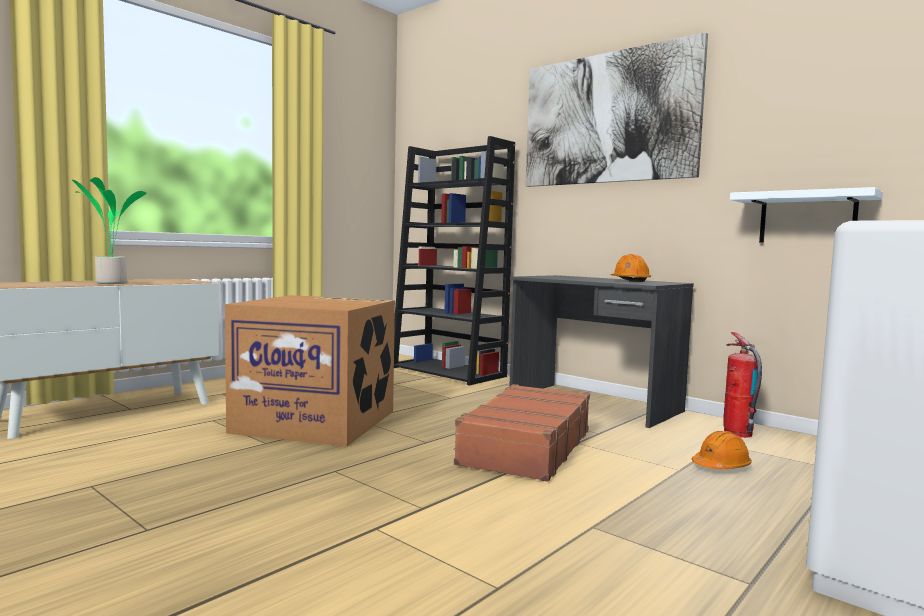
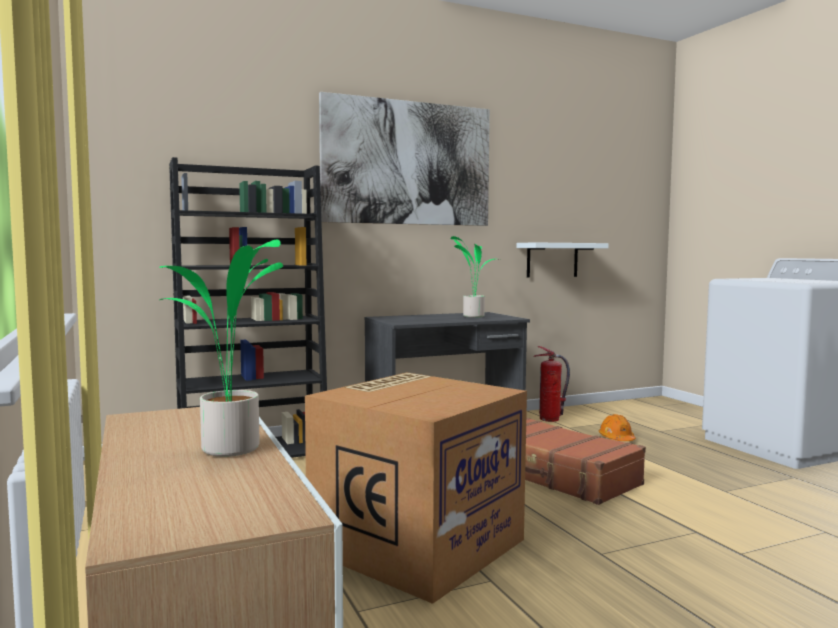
camera: 65 degrees left, 0 degrees up
orange hard hat [611,254,651,282] -> potted plant [450,236,500,318]

